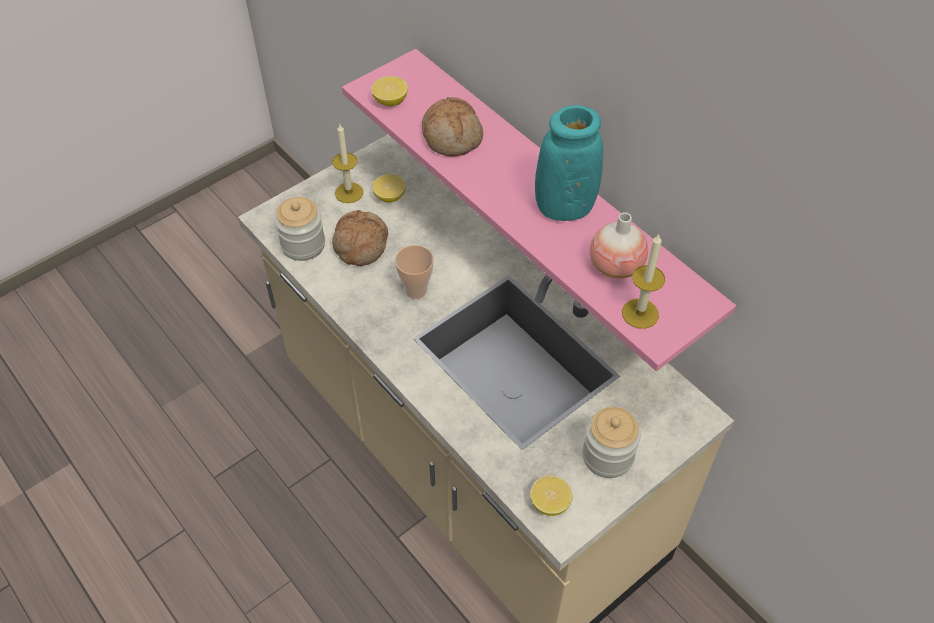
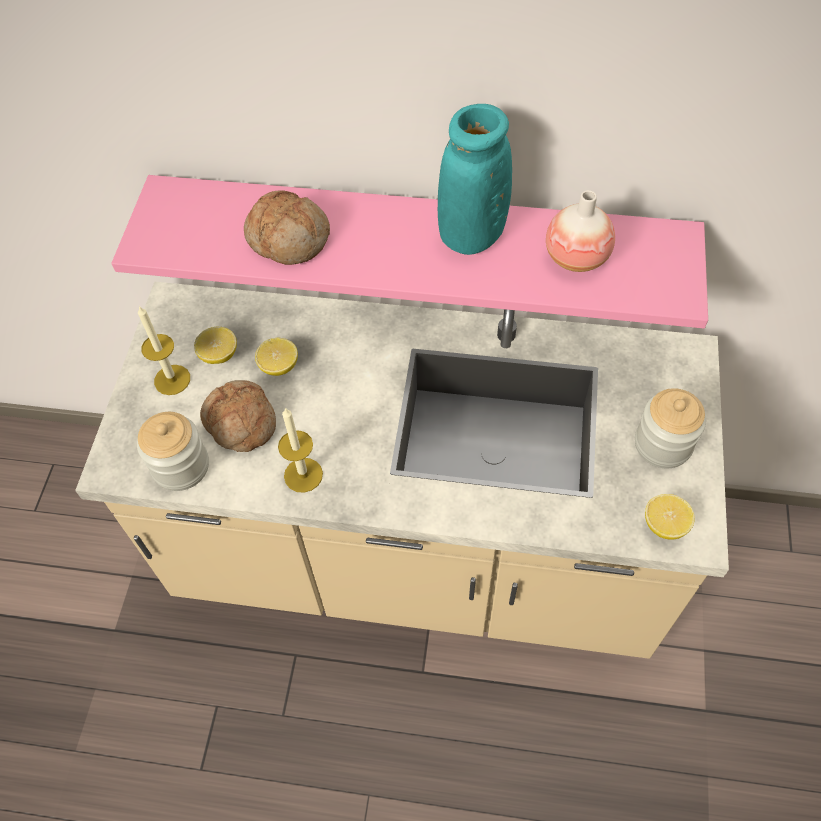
camera: 40 degrees left, 5 degrees up
lemon [371,76,408,106] -> lemon moved to [255,338,298,376]
cup [395,245,434,299] -> none
candle [622,234,665,329] -> candle moved to [278,408,323,493]

